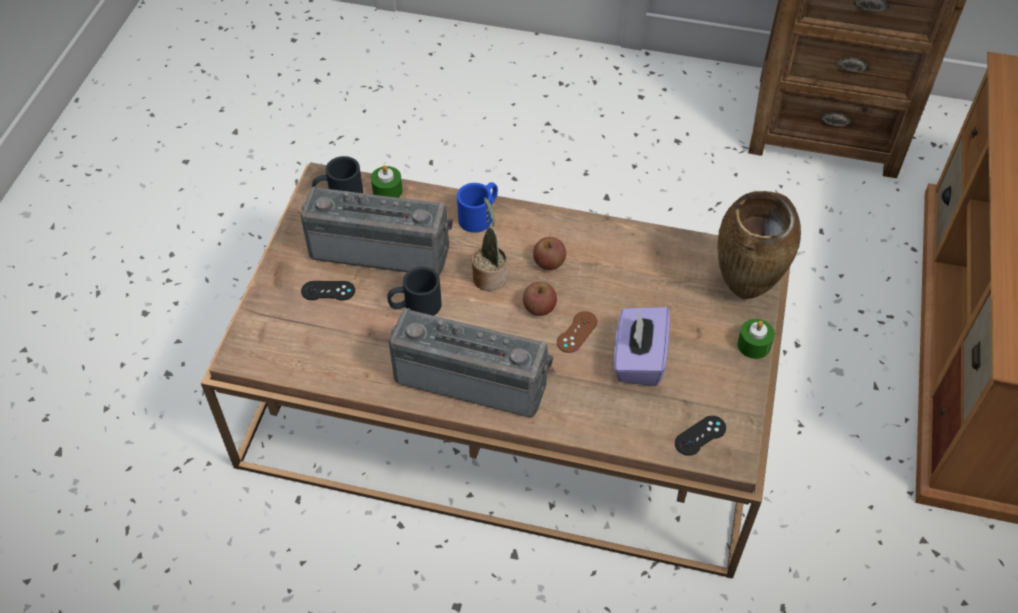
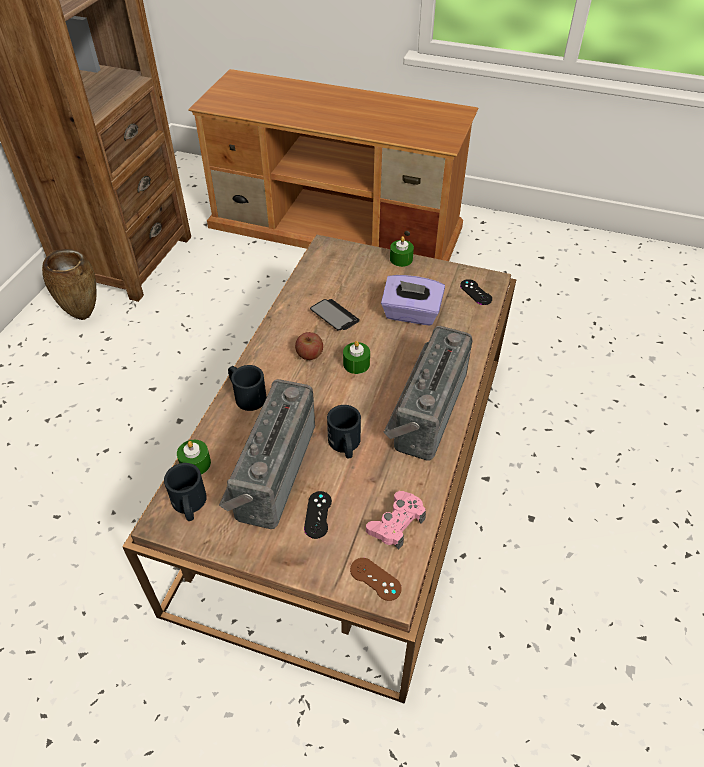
camera: 85 degrees left, 5 degrees down
blue mug [457,182,498,233] -> black mug [228,365,267,411]
potted plant [471,197,507,291] -> none
apple [523,282,557,316] -> green candle [343,341,370,374]
brown game controller [557,311,598,353] -> brown game controller moved to [350,558,402,601]
brown vase [717,191,801,299] -> brown vase moved to [42,249,97,320]
none -> phone [310,299,360,331]
none -> pink game controller [366,491,426,550]

